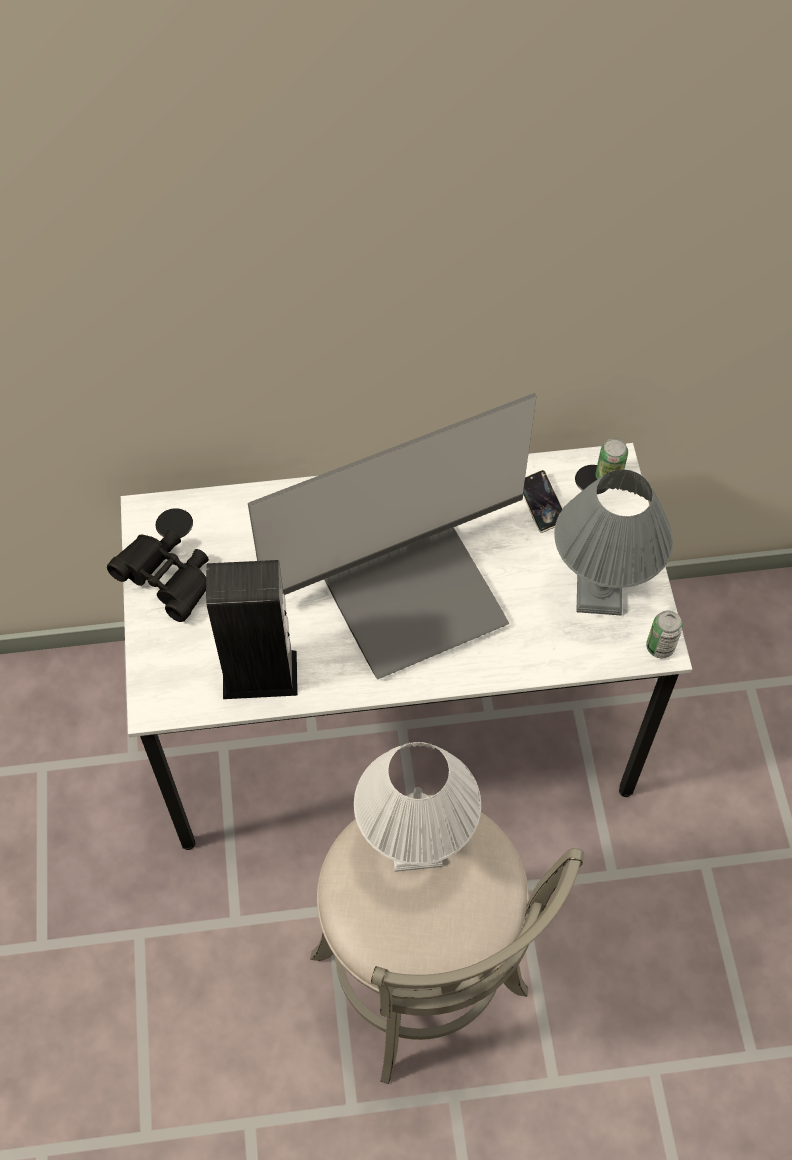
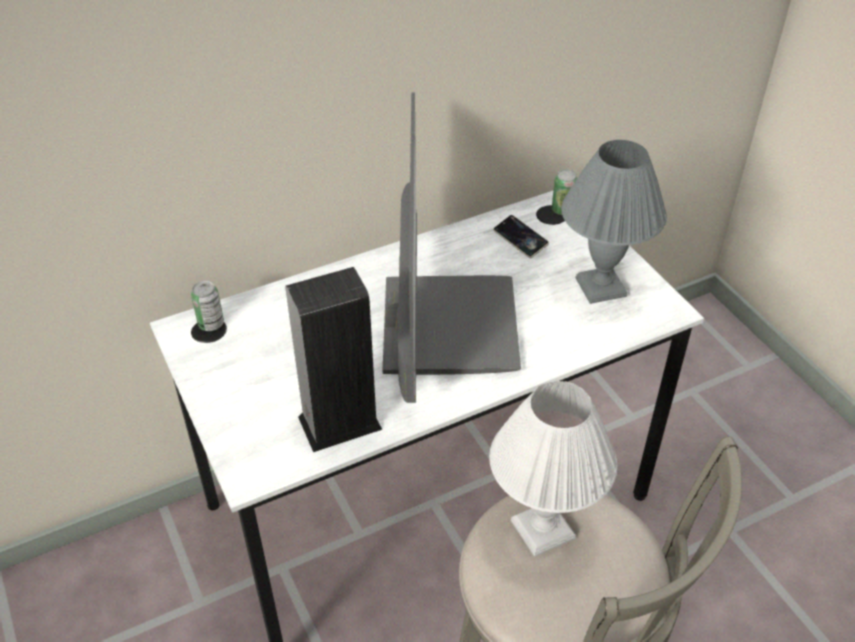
camera: 20 degrees left, 15 degrees down
black binoculars [107,530,209,622] -> none
monitor [248,393,536,680] -> monitor turned 45 degrees counterclockwise [383,93,521,403]
can [646,610,683,658] -> can moved to [191,281,224,331]

